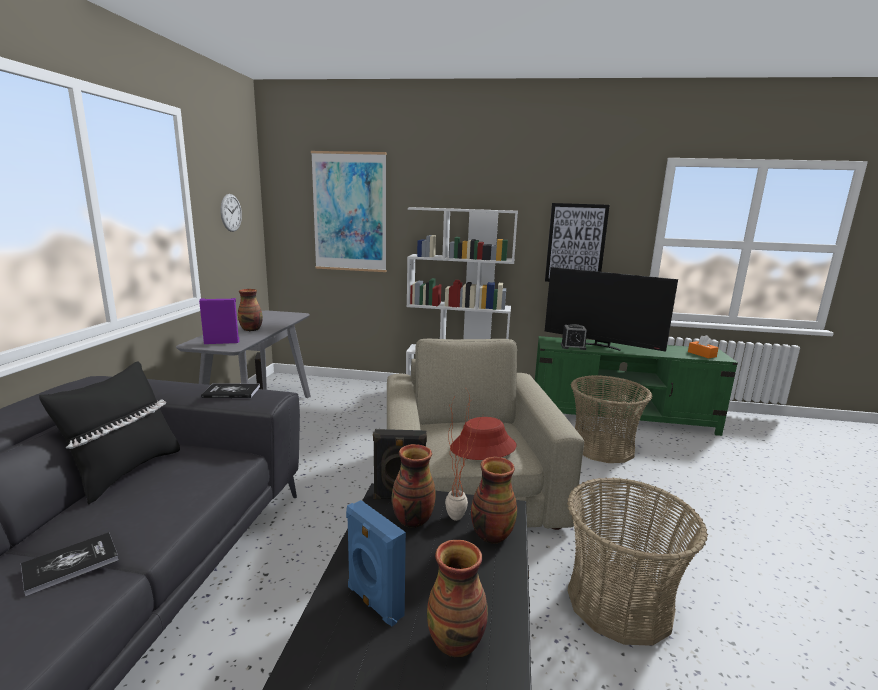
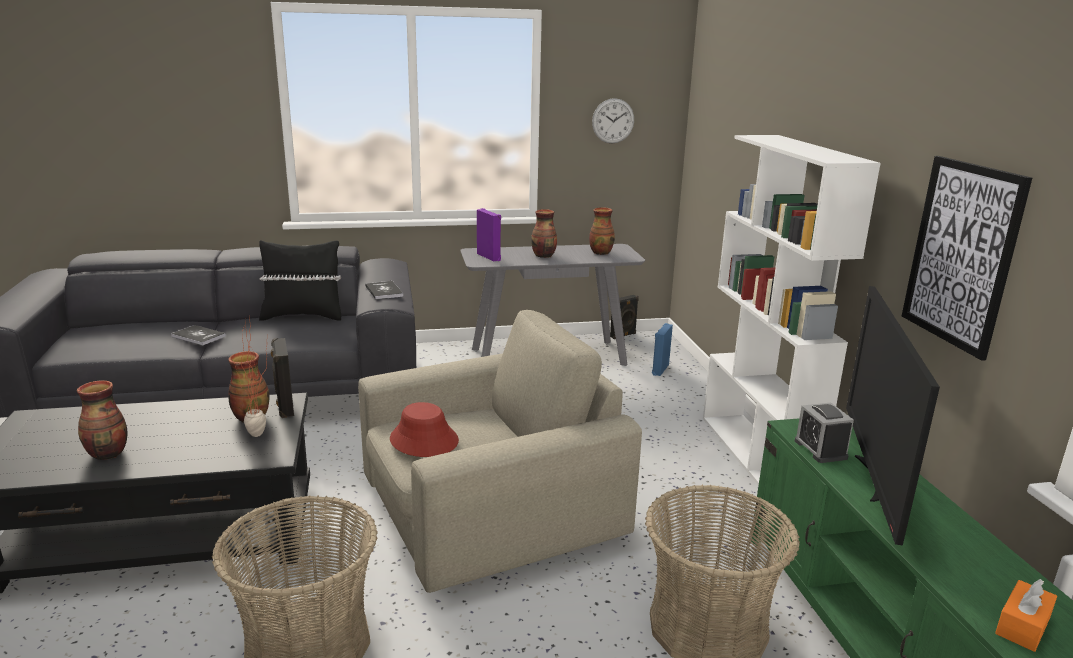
camera: 70 degrees right, 5 degrees up
picture [311,151,386,272] -> none
blue speaker [346,500,406,626] -> blue speaker moved to [652,323,673,376]
vase [471,457,517,544] -> vase moved to [589,207,615,255]

